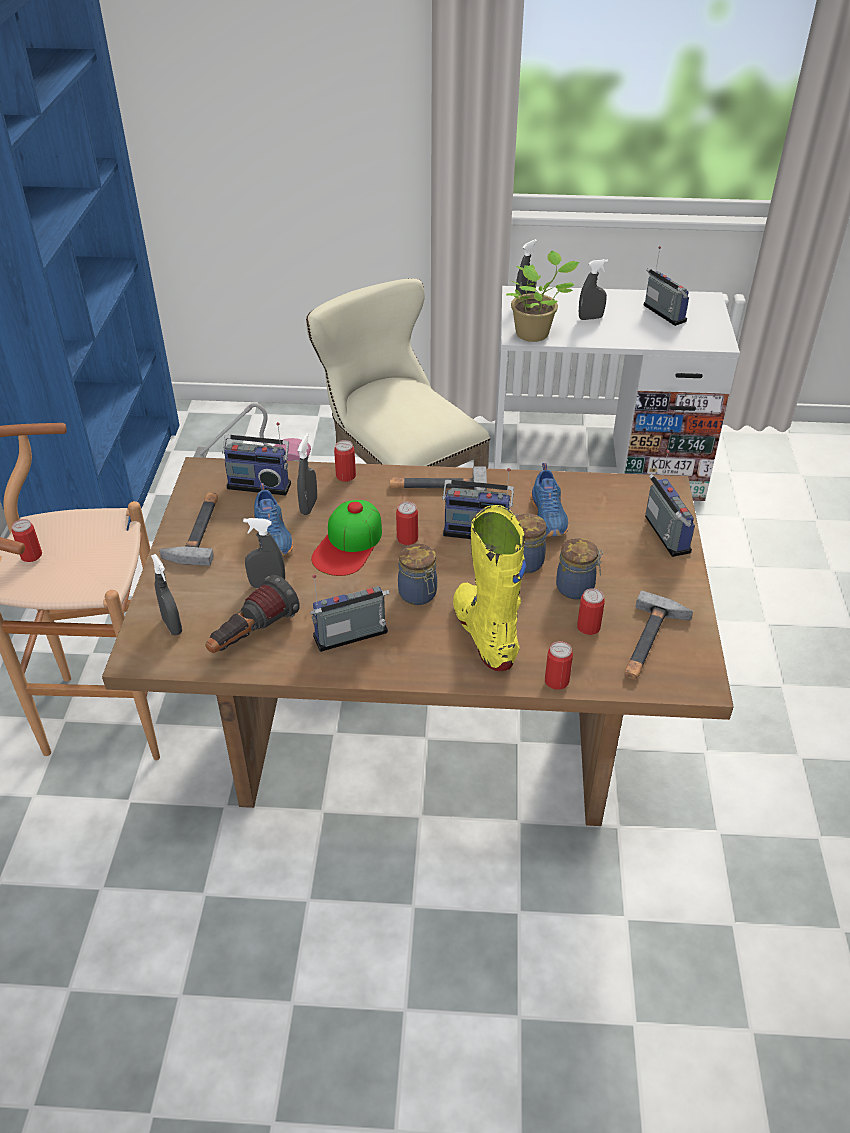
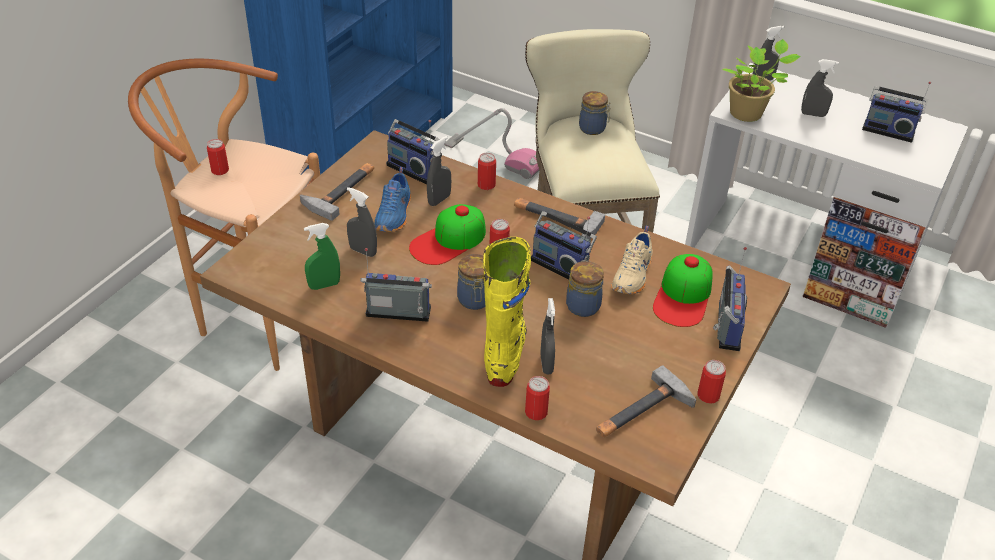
camera: 25 degrees right, 0 degrees up
grey spray bottle [151,554,182,635] -> grey spray bottle moved to [540,298,555,374]
flashlight [206,575,300,653] -> green spray bottle [304,223,340,290]
blue shoe [530,463,568,537] -> beige shoe [611,226,653,295]
jar [556,538,603,599] -> jar moved to [579,91,611,135]
can [577,588,605,635] -> can moved to [698,360,726,404]
radio [644,246,689,326] -> radio turned 120 degrees clockwise [862,82,931,143]
none -> cap [653,254,713,327]

